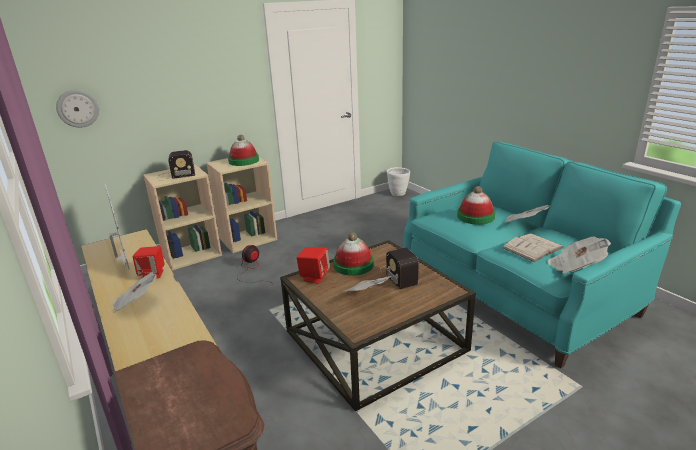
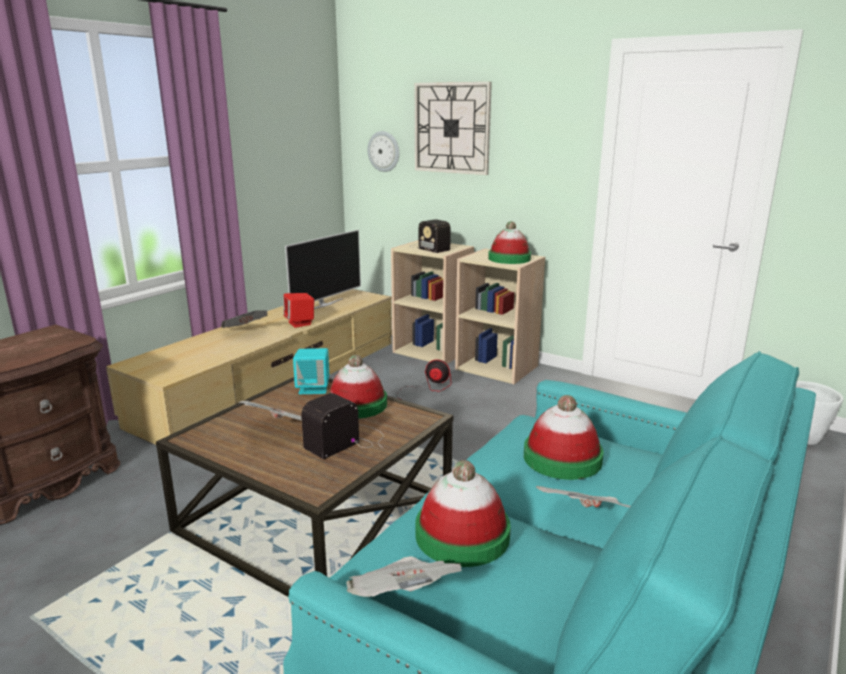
camera: 65 degrees right, 5 degrees down
red speaker [296,247,330,284] -> turquoise speaker [293,348,329,394]
white book [502,233,564,262] -> hat [415,460,511,567]
none -> wall clock [415,82,492,175]

